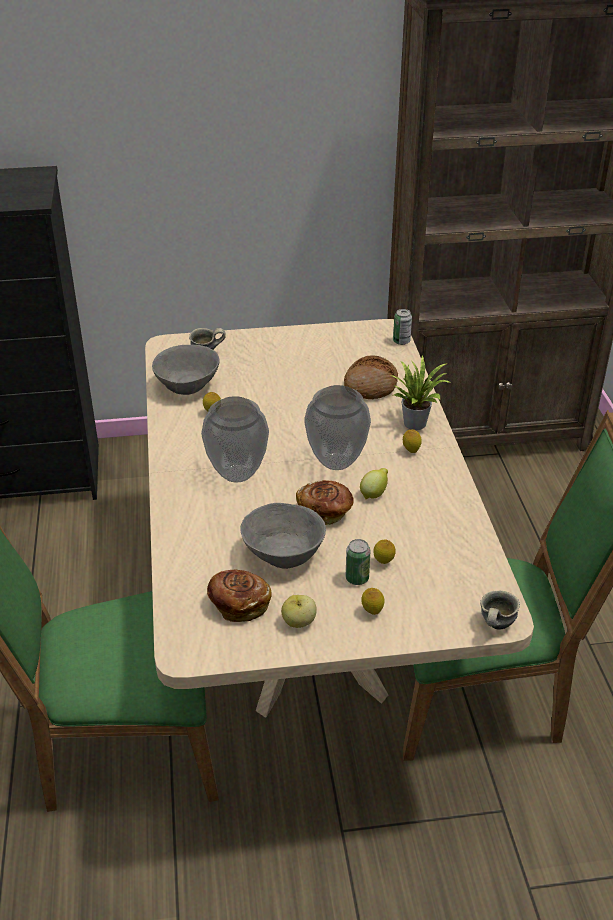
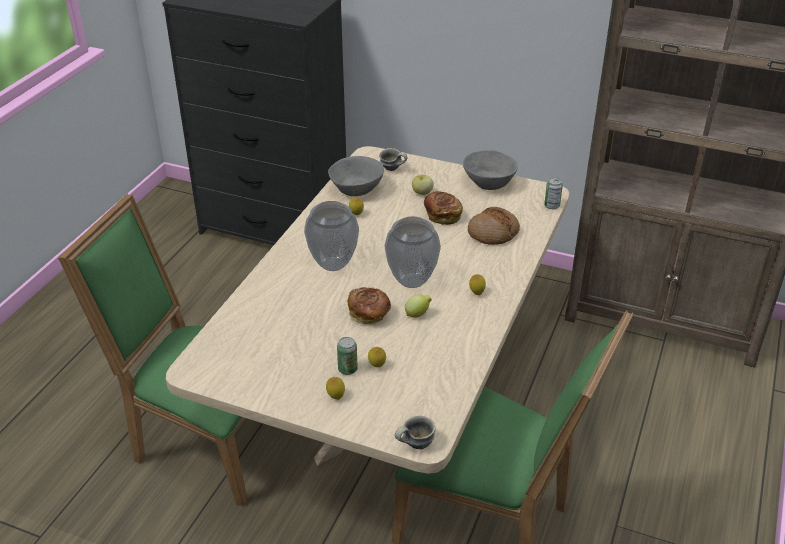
camera: 30 degrees right, 0 degrees up
bread [207,569,272,622] -> bread moved to [424,191,463,225]
grey bowl [240,503,326,569] -> grey bowl moved to [462,150,518,190]
apple [281,595,317,628] -> apple moved to [412,174,434,195]
potted plant [391,355,452,430] -> none

